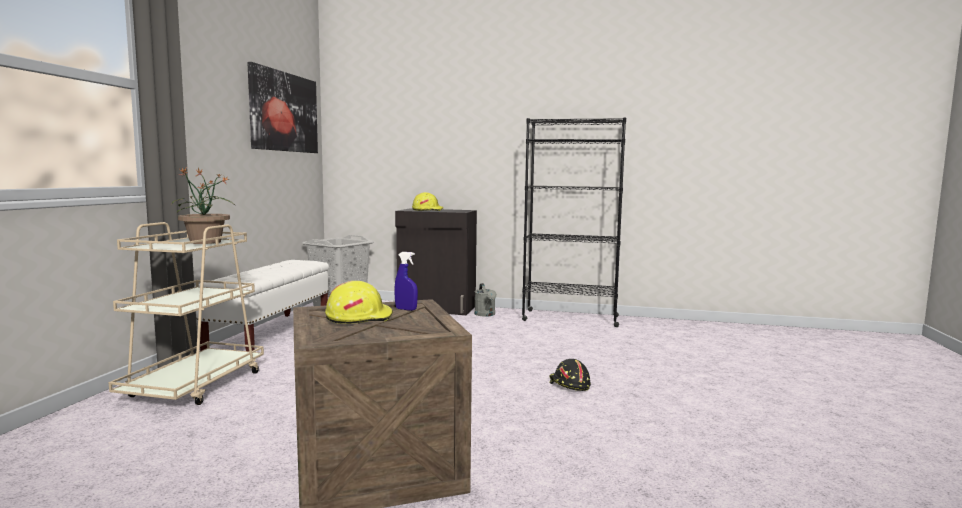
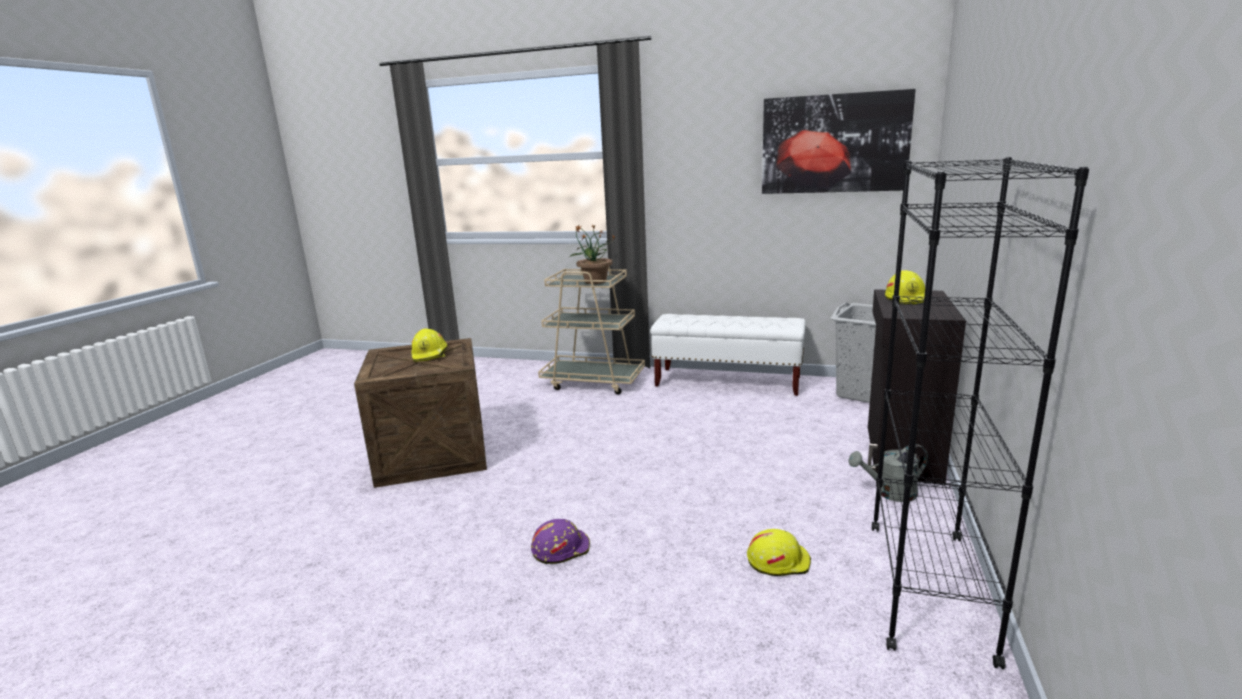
camera: 95 degrees right, 10 degrees up
blue spray bottle [394,252,418,311] -> none
black hard hat [549,359,591,391] -> purple hard hat [531,519,590,564]
none -> yellow hard hat [747,529,811,576]

